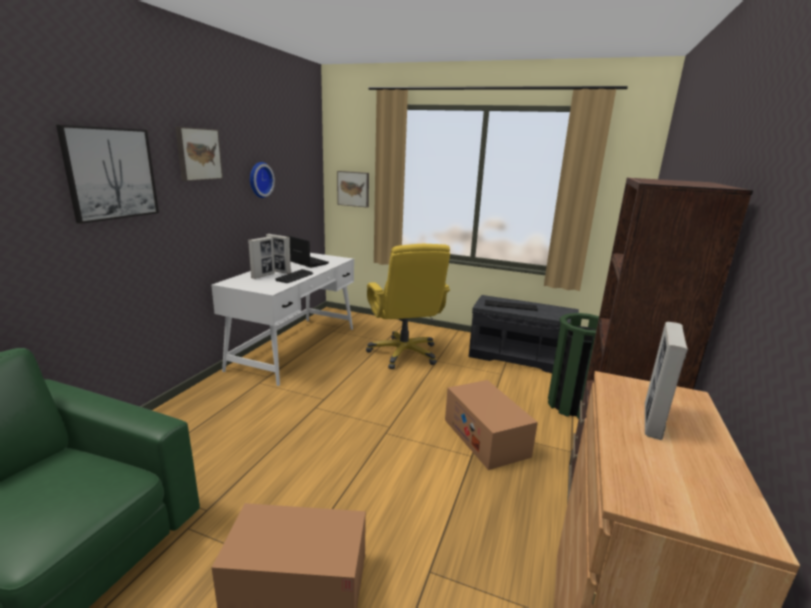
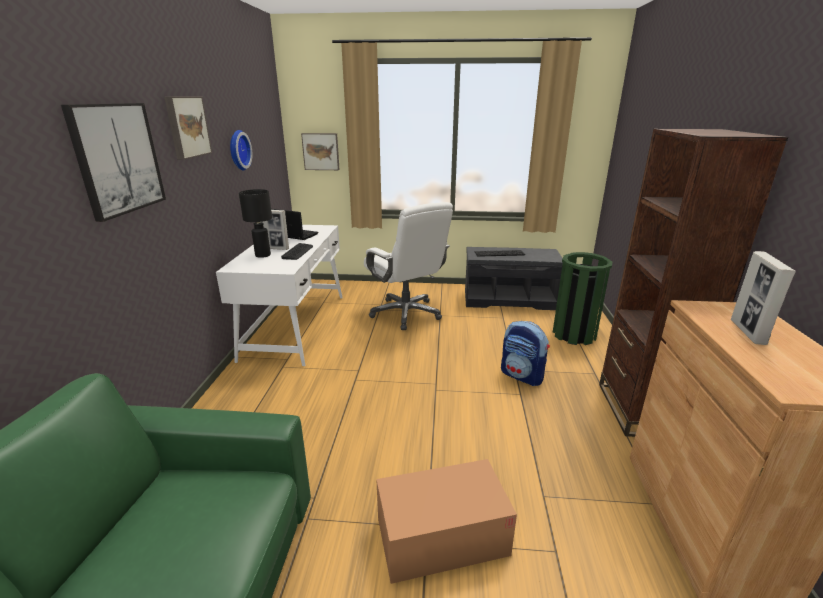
camera: 15 degrees left, 5 degrees up
picture frame [248,237,274,279] -> black table lamp [239,189,272,258]
yellow office chair [366,244,450,369] -> white office chair [364,202,453,330]
cardboard box [445,380,538,470] -> backpack [501,321,550,386]

